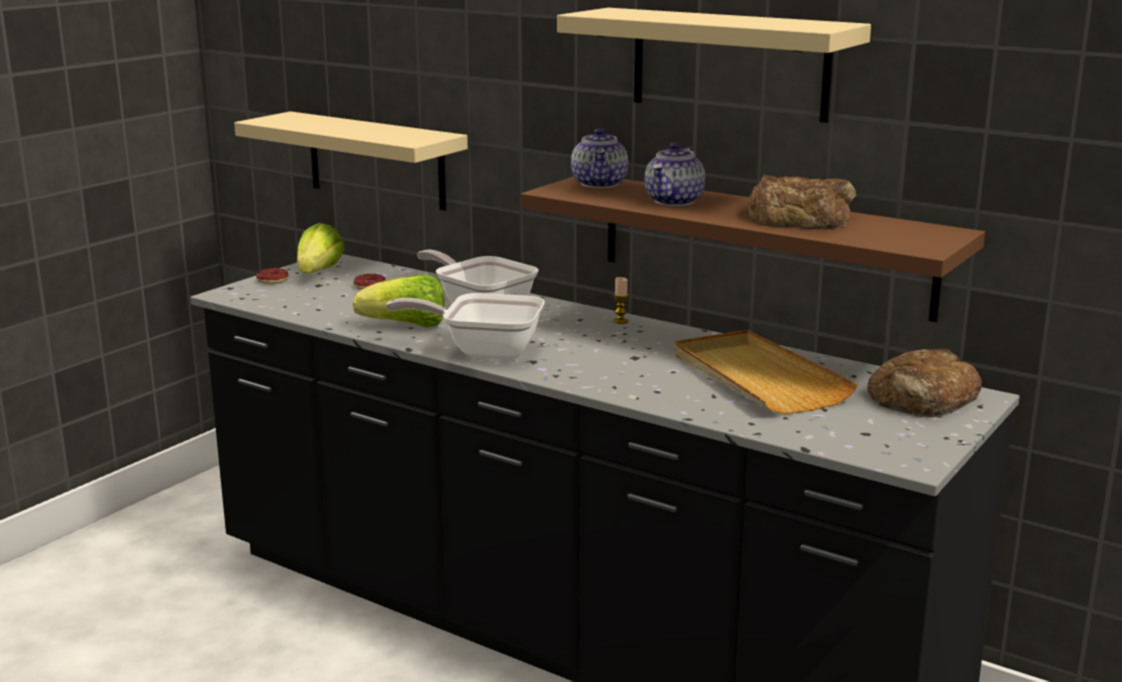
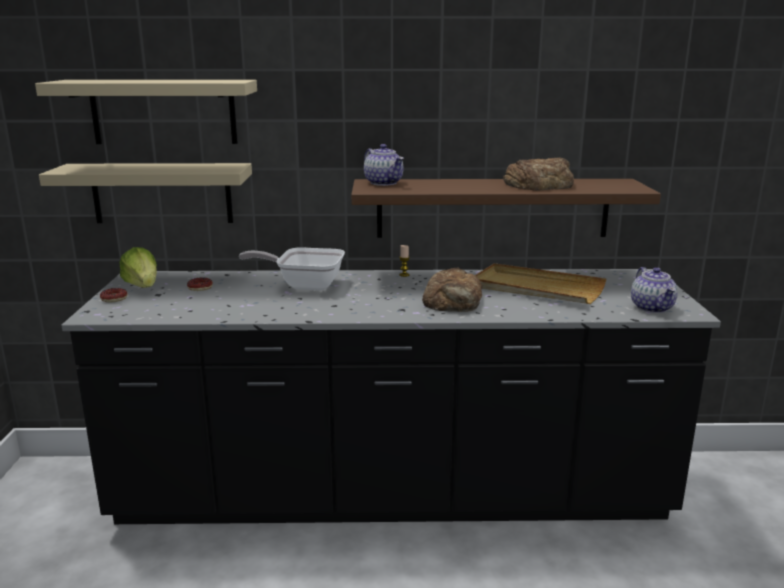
camera: 35 degrees left, 0 degrees up
lettuce [353,274,444,327] -> none
frying pan [386,293,545,360] -> none
beige shelf [557,8,871,123] -> beige shelf moved to [35,80,257,144]
teapot [644,142,705,206] -> teapot moved to [631,267,678,313]
bread [867,349,982,418] -> bread moved to [422,268,482,312]

